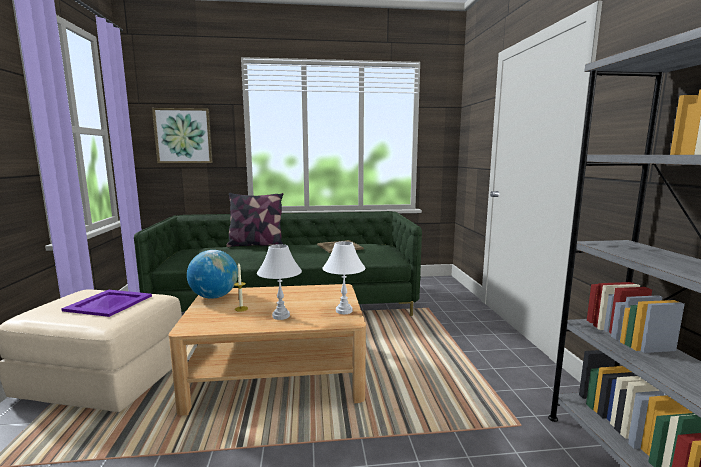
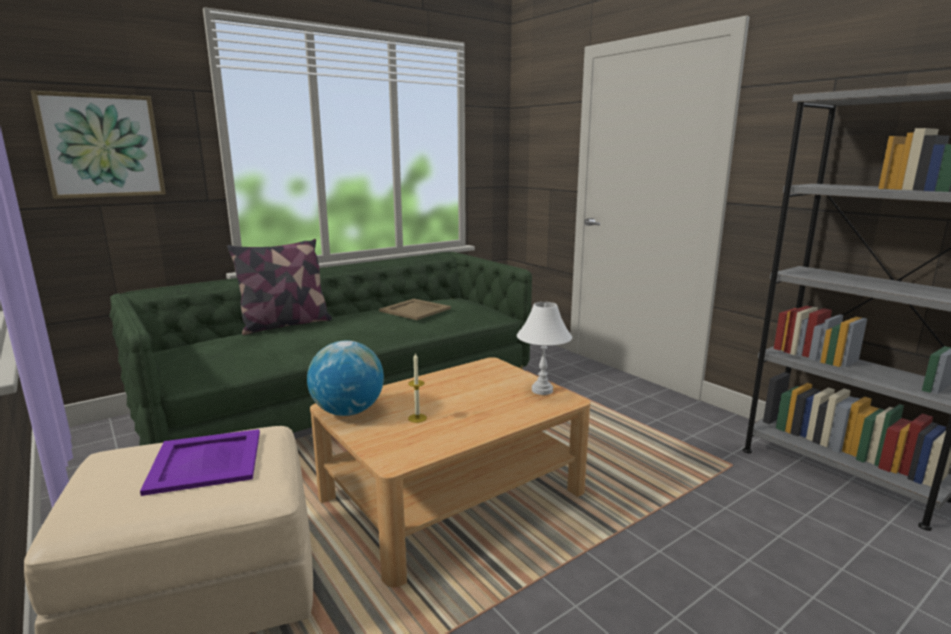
camera: 30 degrees left, 5 degrees up
white table lamp [257,244,302,320] -> none

